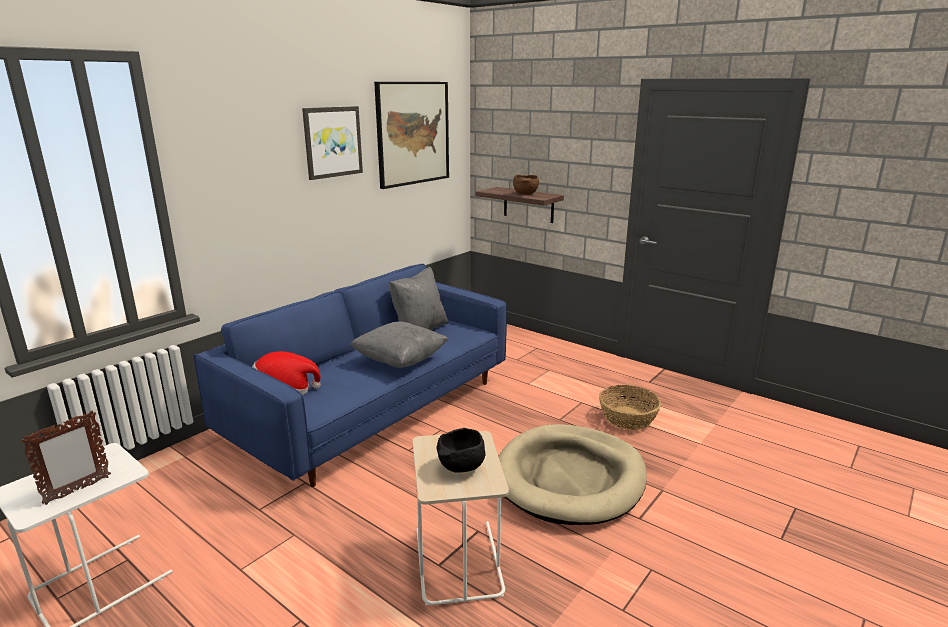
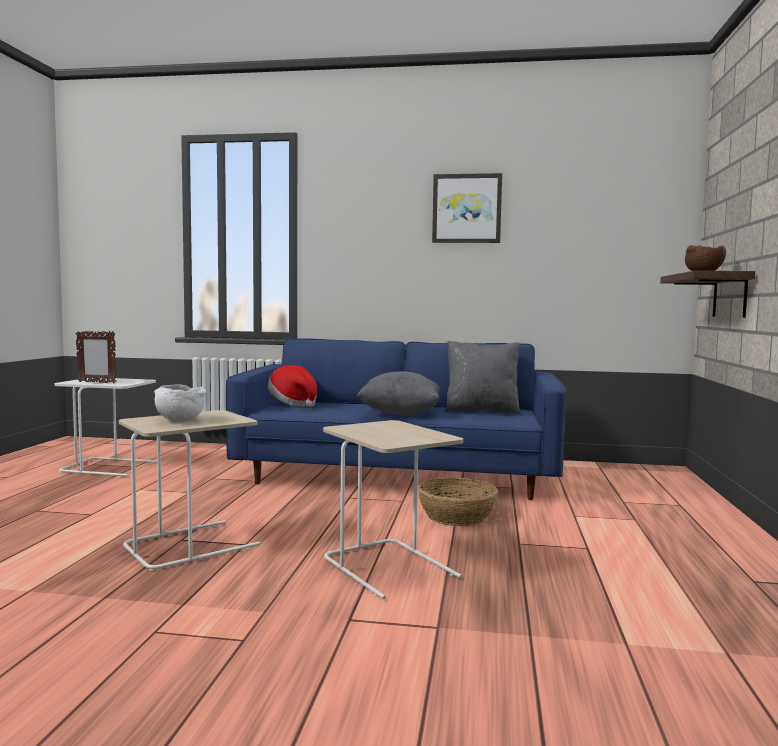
camera: 60 degrees right, 15 degrees down
picture [374,82,449,189] -> none
black bowl [437,428,485,473] -> white bowl [154,384,206,422]
beige dog bed [498,424,647,525] -> beige side table [323,420,463,600]
basket [599,385,661,430] -> basket moved to [418,477,499,526]

